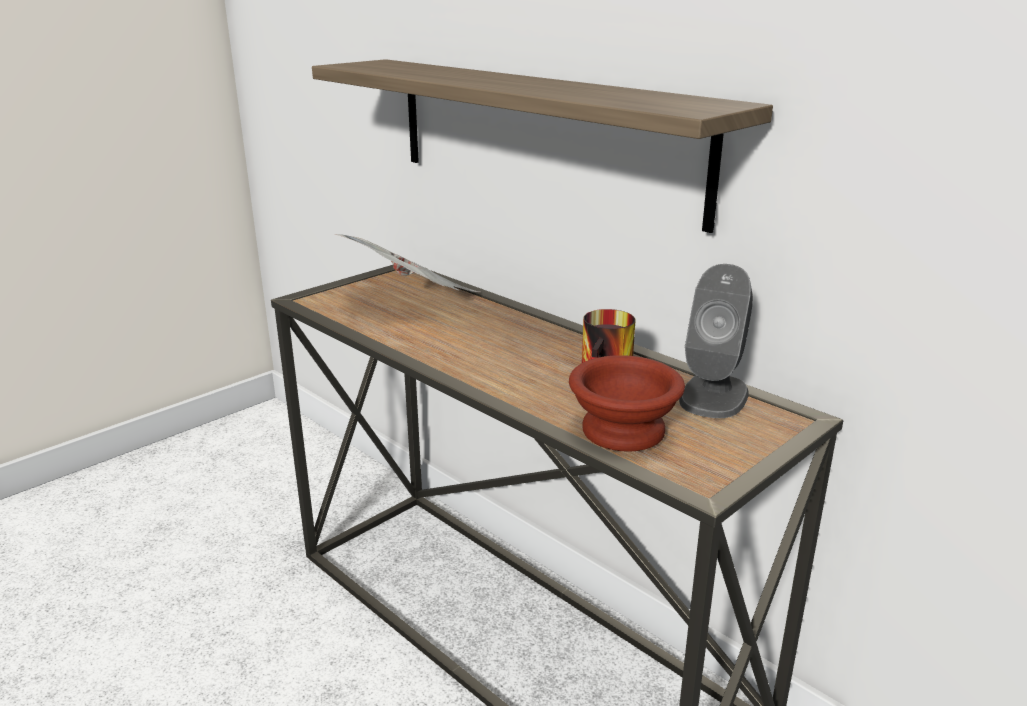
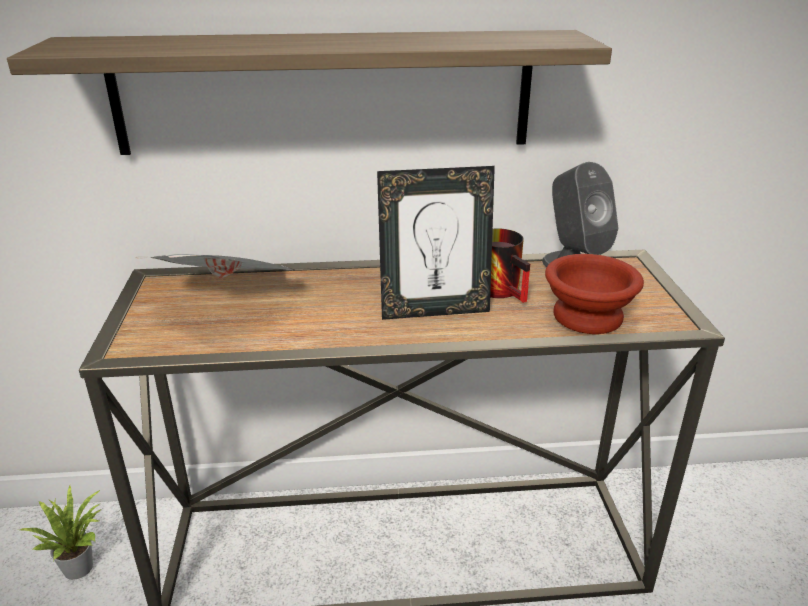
camera: 50 degrees left, 5 degrees up
none -> potted plant [20,485,102,580]
none -> picture frame [377,166,495,320]

